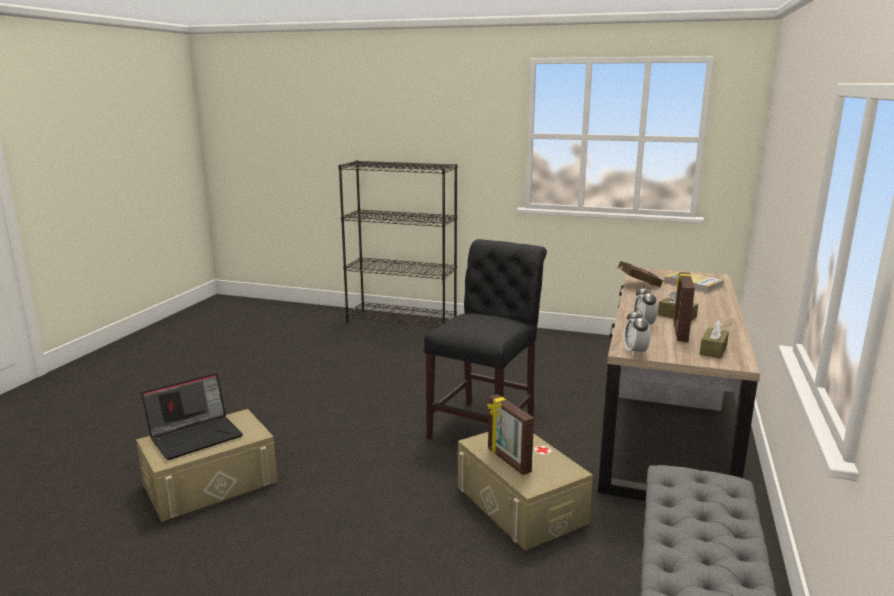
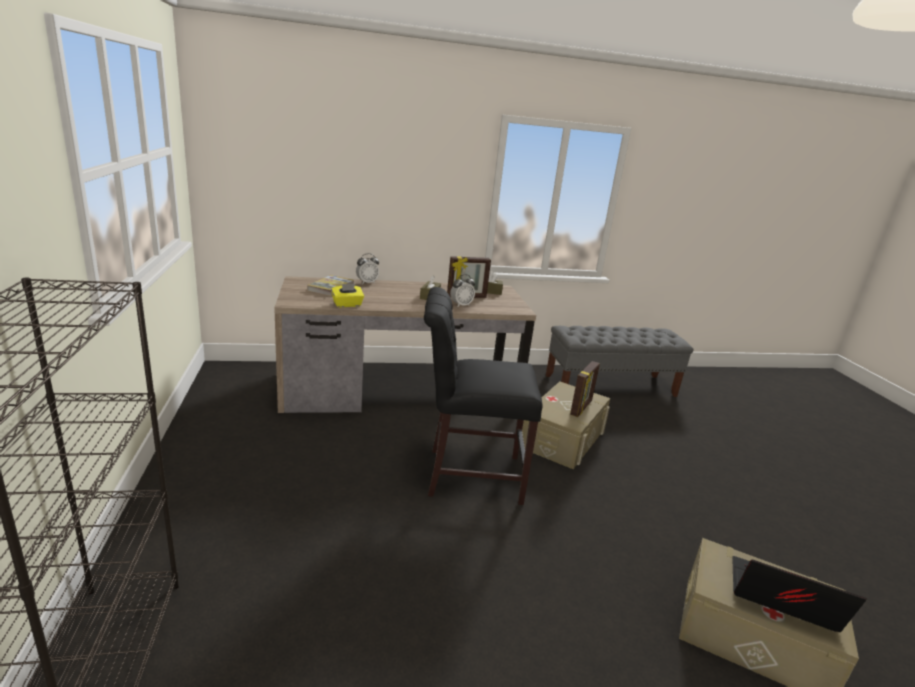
camera: 120 degrees left, 5 degrees up
red book [616,261,664,287] -> yellow tissue box [331,284,364,307]
alarm clock [624,308,650,356] -> alarm clock moved to [356,253,379,284]

